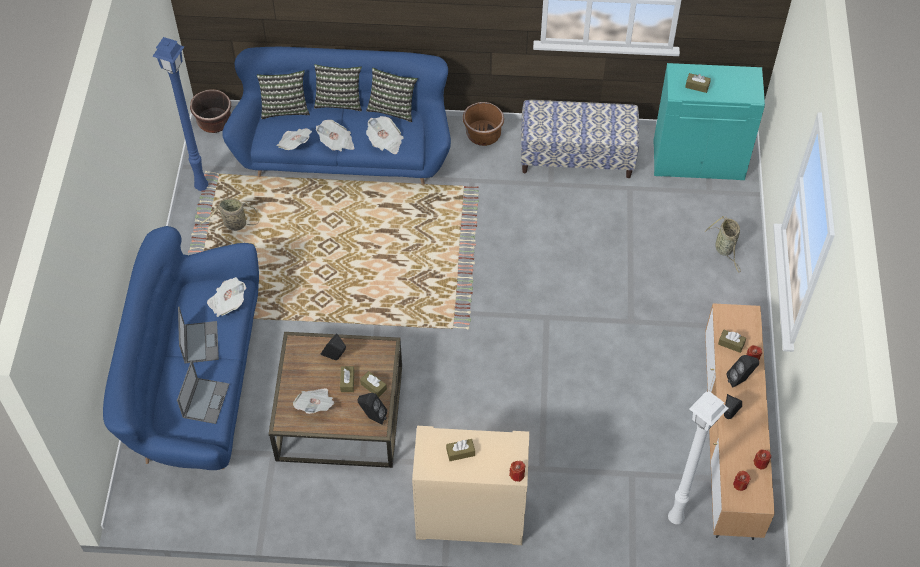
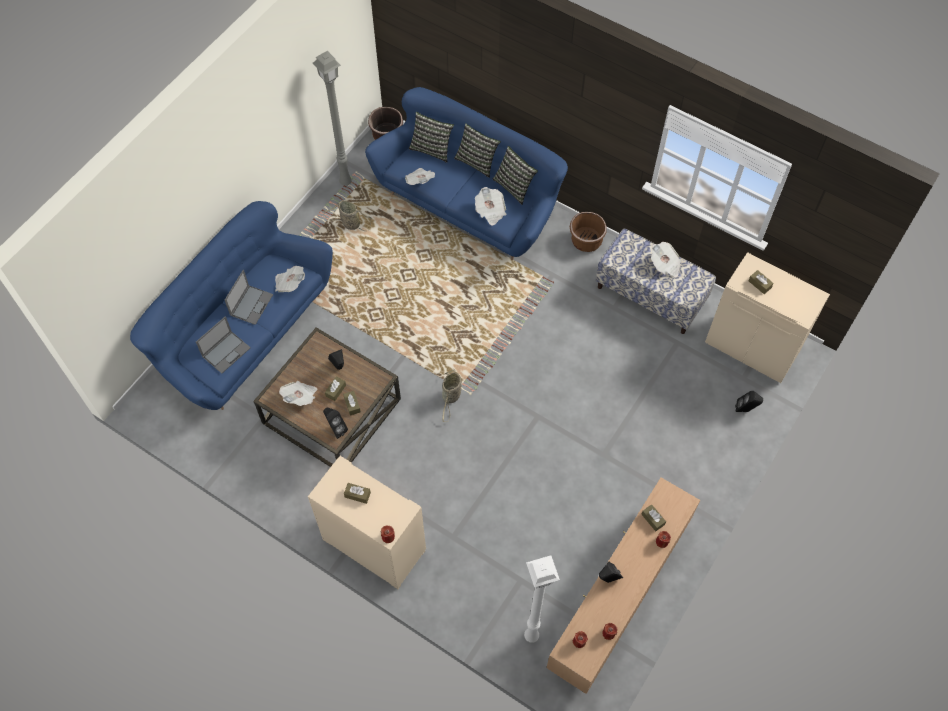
camera: 30 degrees right, 5 degrees up
blue floor lamp [152,37,208,191] -> grey floor lamp [313,51,352,186]
newspaper [316,120,354,151] -> newspaper moved to [651,242,682,277]
turquoise cabinet [653,63,765,180] -> beige cabinet [705,252,830,383]
basket [704,216,741,272] -> basket moved to [442,369,462,422]
black speaker [726,355,759,388] -> black speaker moved to [735,391,763,412]

